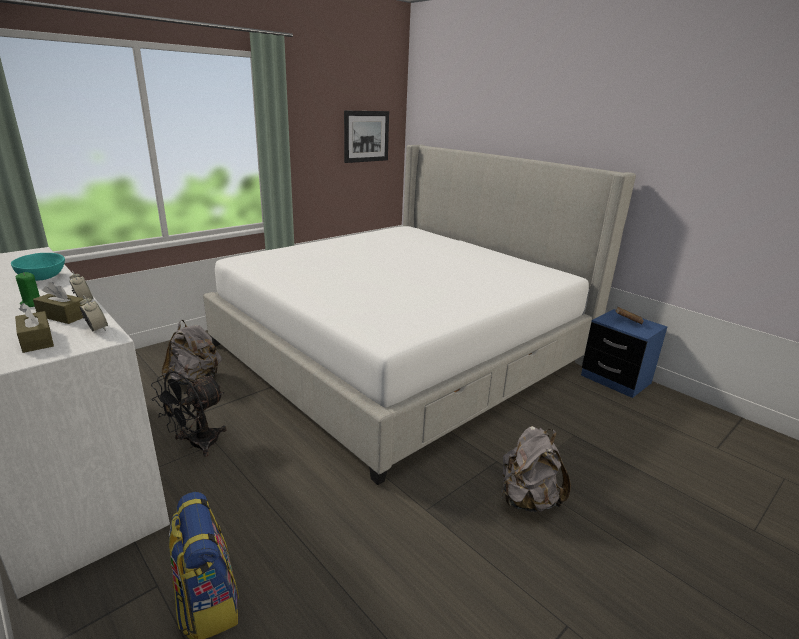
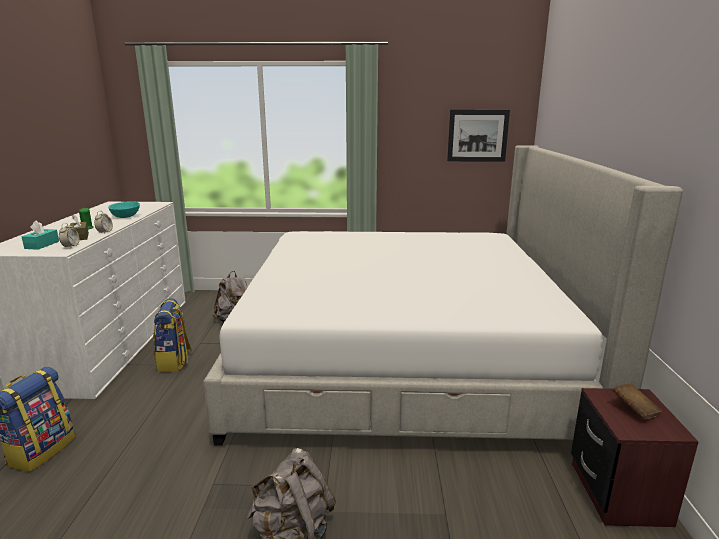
camera: 45 degrees right, 5 degrees down
brown tissue box [15,303,54,353] -> turquoise tissue box [21,221,59,250]
black fan [151,371,226,457] -> backpack [153,298,192,372]
blue nightstand [581,309,667,398] -> brown nightstand [571,388,699,527]

